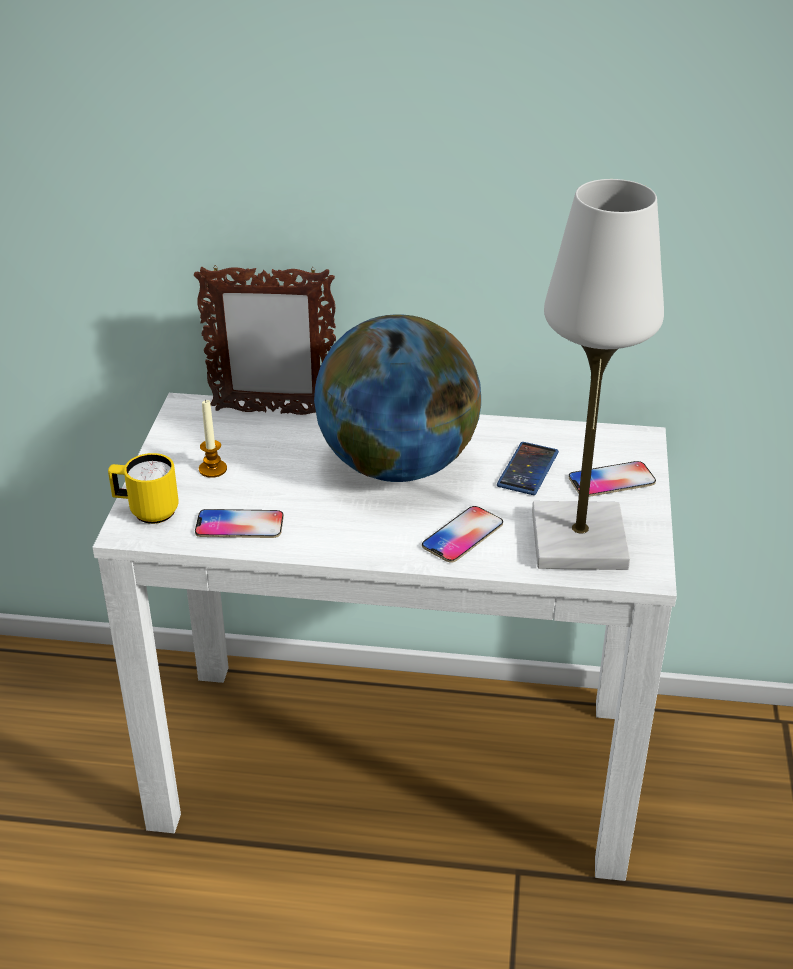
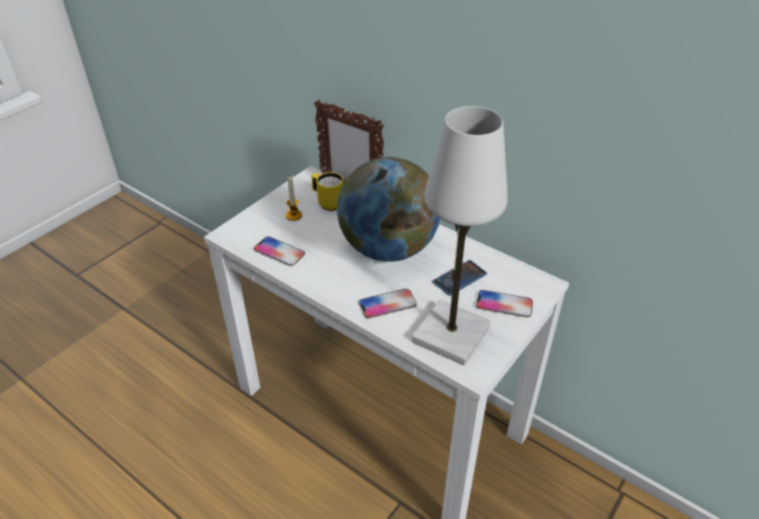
camera: 30 degrees right, 5 degrees up
yellow mug [108,453,178,524] -> yellow mug moved to [312,172,344,211]

